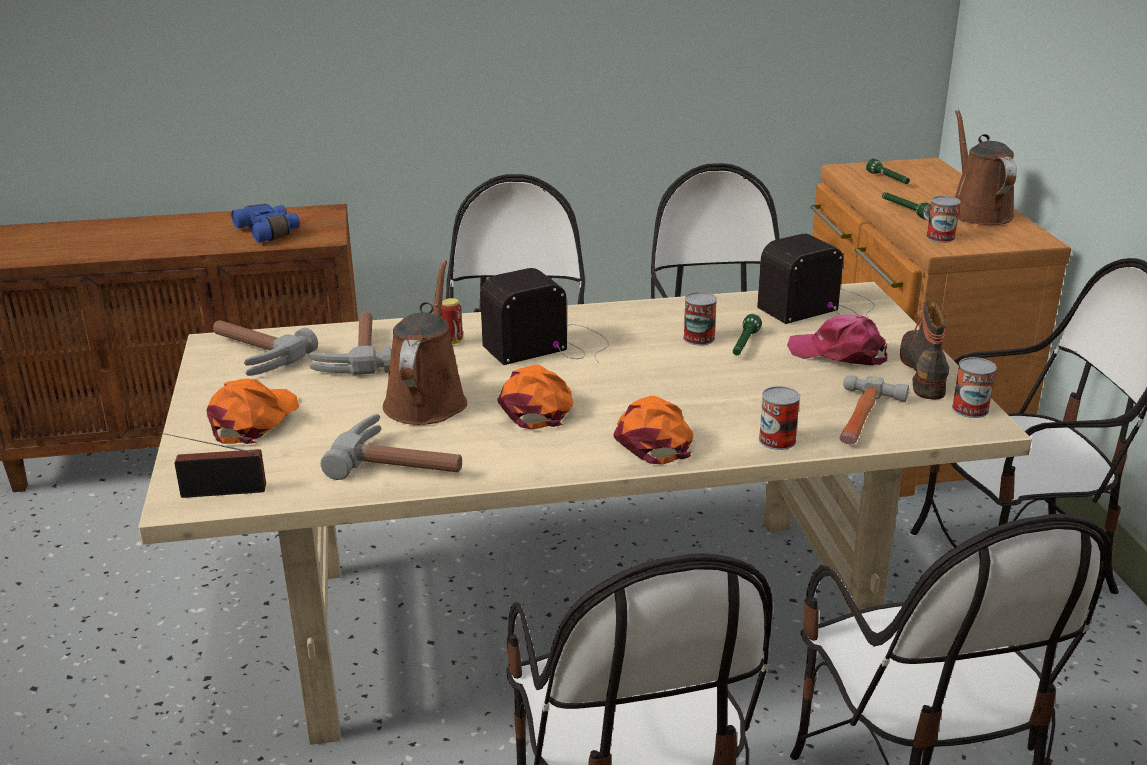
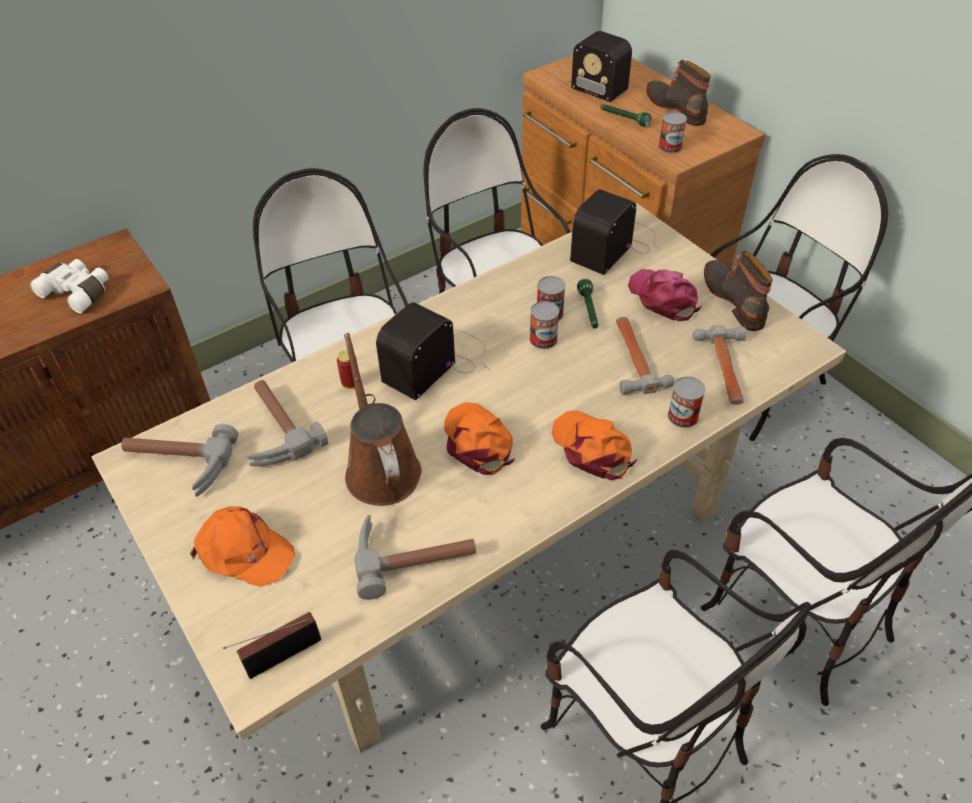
camera: 25 degrees left, 20 degrees up
orange cap [207,378,299,444] -> orange cap turned 120 degrees clockwise [190,506,296,587]
blue binoculars [231,204,300,243] -> white binoculars [29,259,109,313]
pink cap [787,314,887,365] -> pink cap turned 60 degrees clockwise [628,269,702,322]
green flashlight [866,158,910,184] -> radio [551,31,632,102]
can [952,357,997,418] -> can moved to [530,301,559,349]
brown watering can [955,110,1017,225] -> boot [646,60,711,126]
none -> hammer [616,317,674,395]

